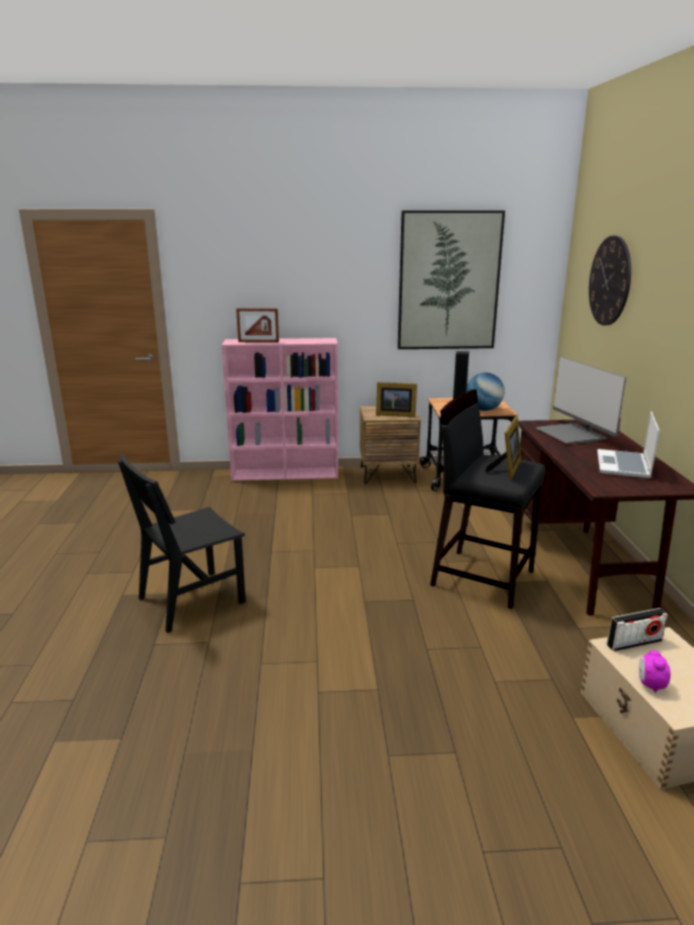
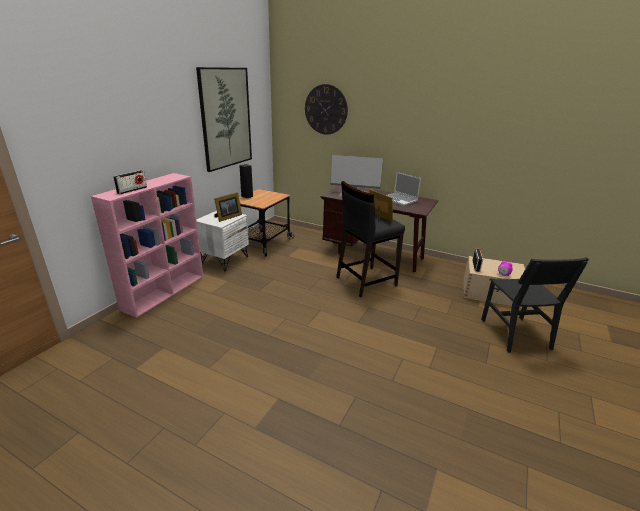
camera: 60 degrees left, 5 degrees up
black chair [118,455,246,633] -> black chair moved to [481,257,589,353]
picture frame [236,308,279,343] -> radio [113,170,147,194]
brown nightstand [360,406,421,484] -> white nightstand [196,211,249,271]
globe [466,373,505,411] -> none

